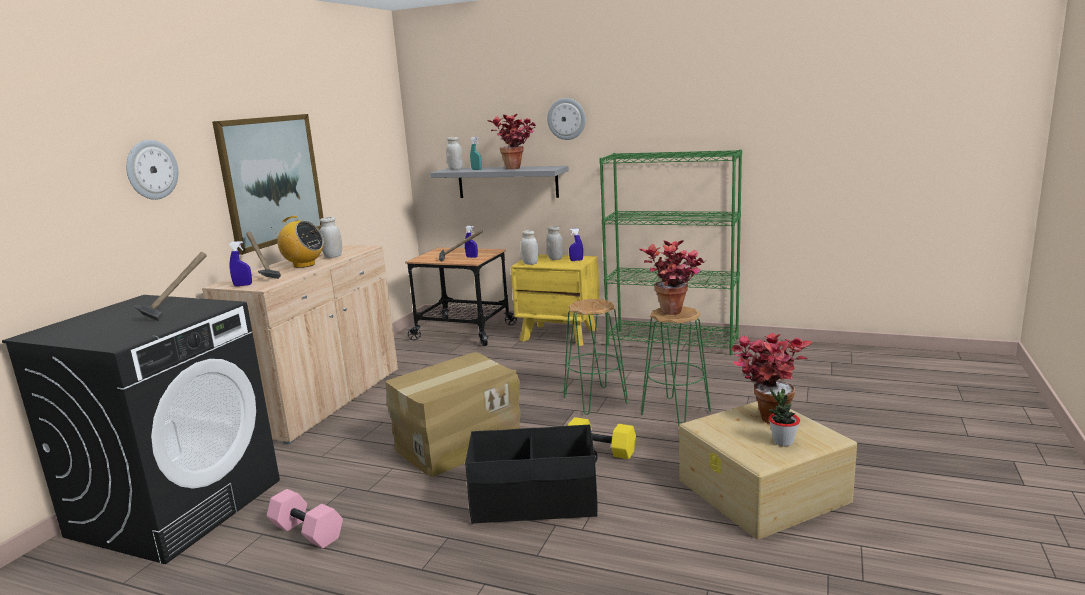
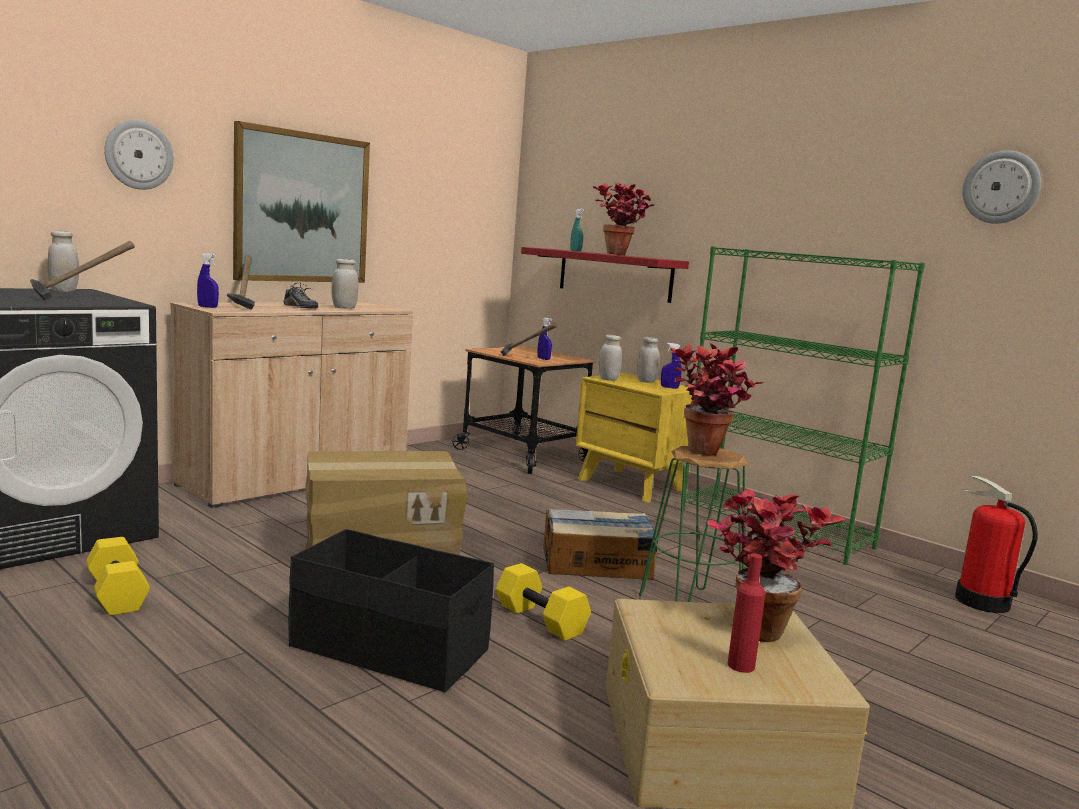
camera: 20 degrees right, 5 degrees down
pink dumbbell [267,489,343,548] -> yellow dumbbell [86,537,150,615]
radio [271,216,324,268] -> shoe [284,283,318,308]
grey shelf [430,166,569,198] -> red shelf [521,247,689,303]
white jar [446,137,463,170] -> white jar moved to [48,230,79,292]
wall clock [547,98,586,140] -> wall clock moved to [963,150,1041,224]
green stool [564,299,628,415] -> cardboard box [543,509,658,580]
potted plant [769,389,800,446] -> red bottle [728,554,766,673]
none -> fire extinguisher [955,476,1038,613]

